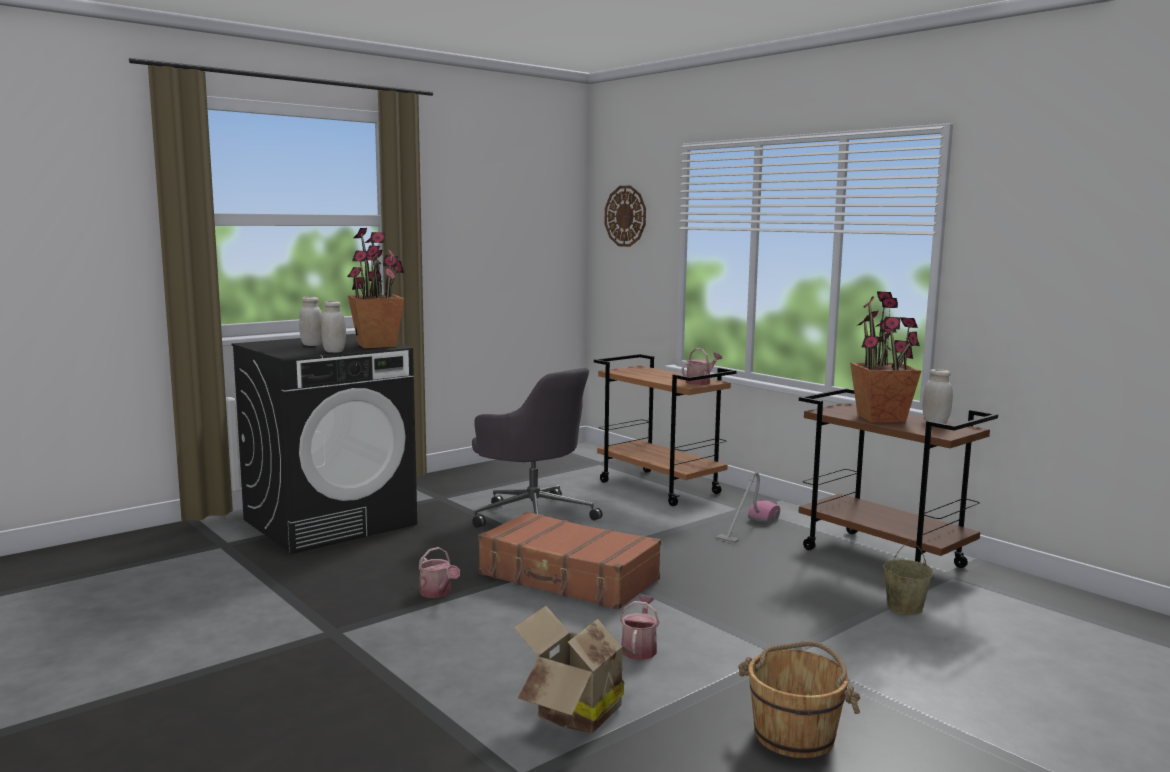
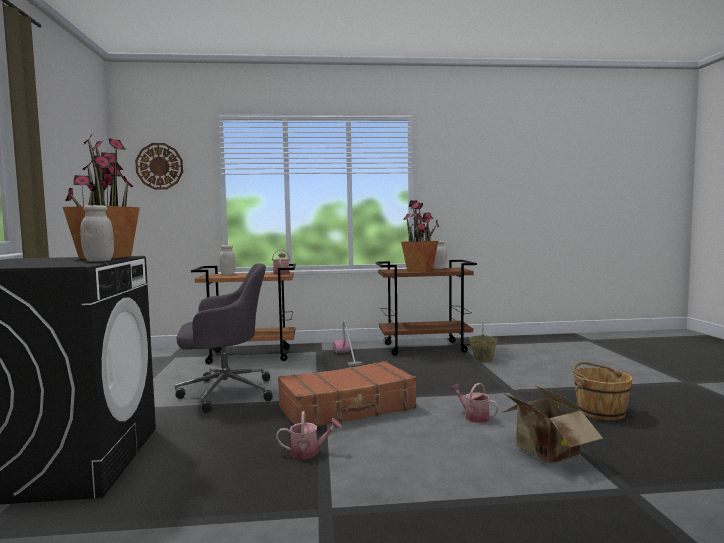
camera: 55 degrees left, 5 degrees down
white jar [299,296,323,346] -> white jar moved to [219,245,236,275]

